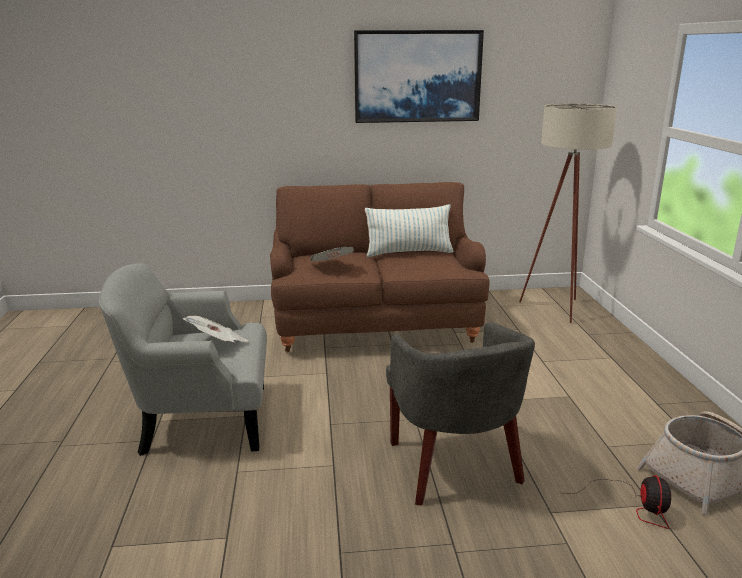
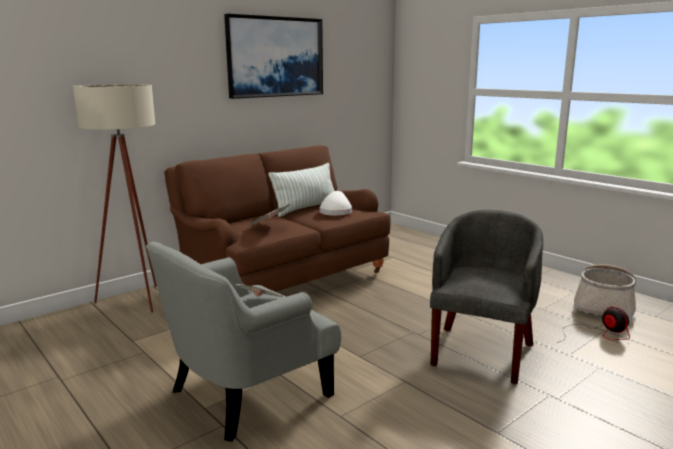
camera: 35 degrees left, 5 degrees down
grey armchair [386,322,535,506] -> grey armchair turned 105 degrees counterclockwise [430,210,543,384]
beige floor lamp [519,103,617,323] -> beige floor lamp moved to [73,84,157,313]
none -> white hat [319,191,352,216]

